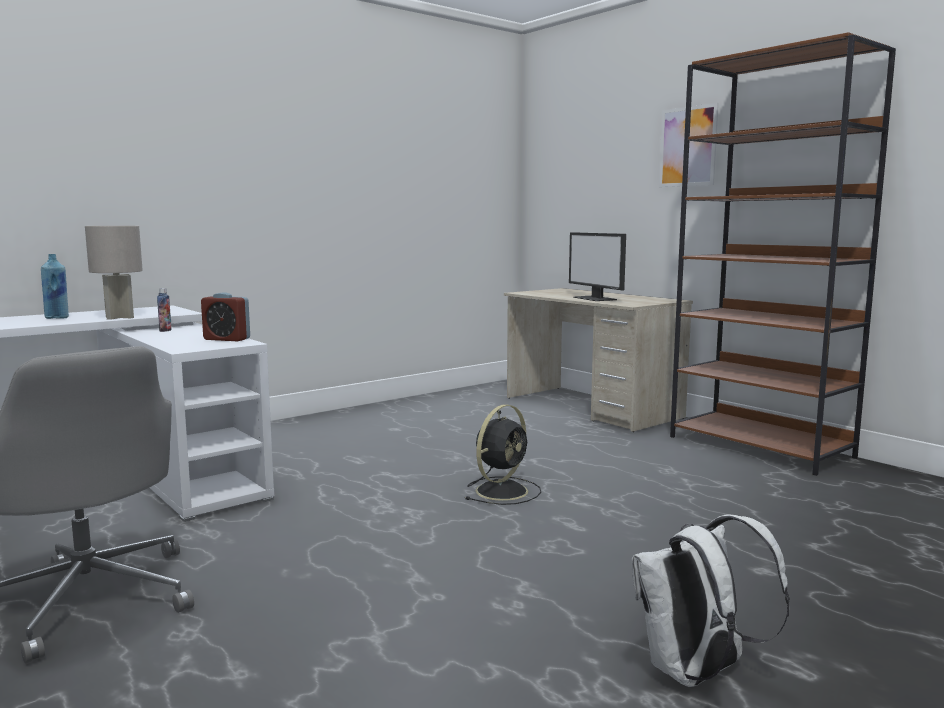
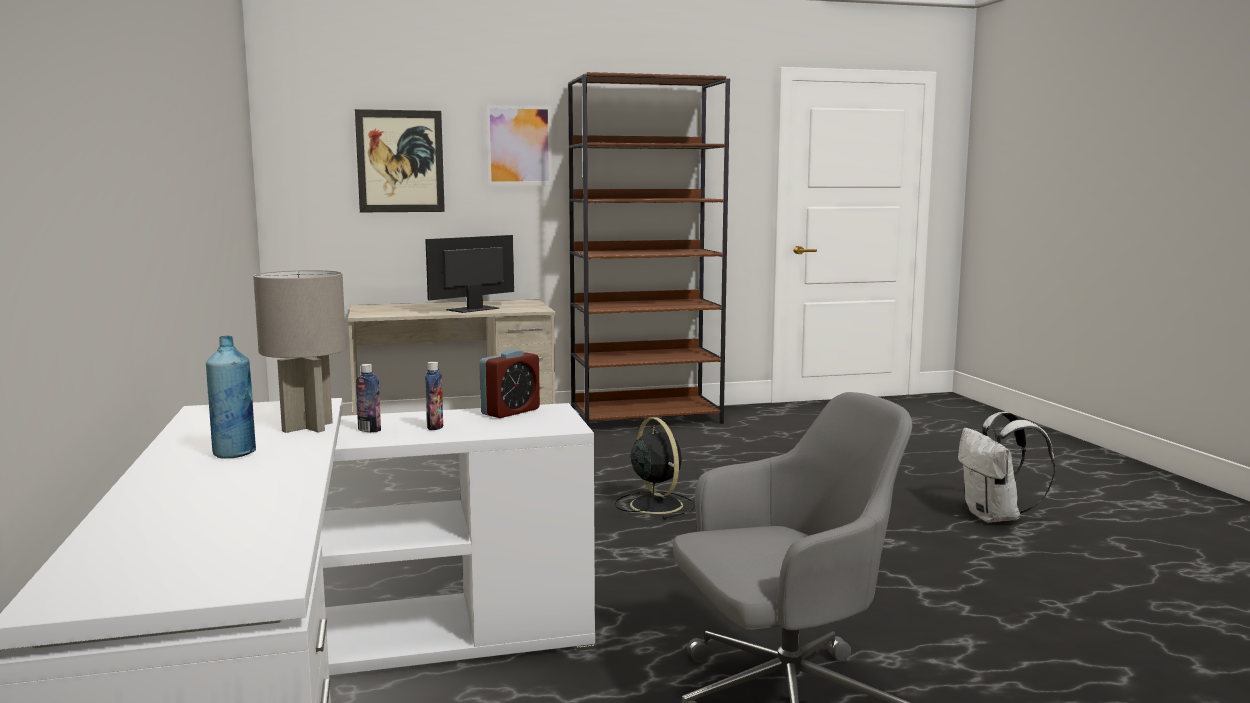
camera: 65 degrees left, 0 degrees up
monitor [569,232,626,301] -> monitor turned 135 degrees clockwise [425,235,514,313]
none -> picture [355,109,445,212]
none -> bottle [425,362,443,430]

